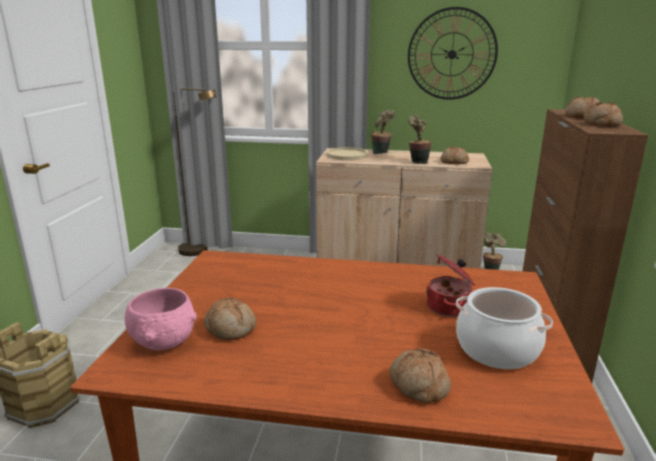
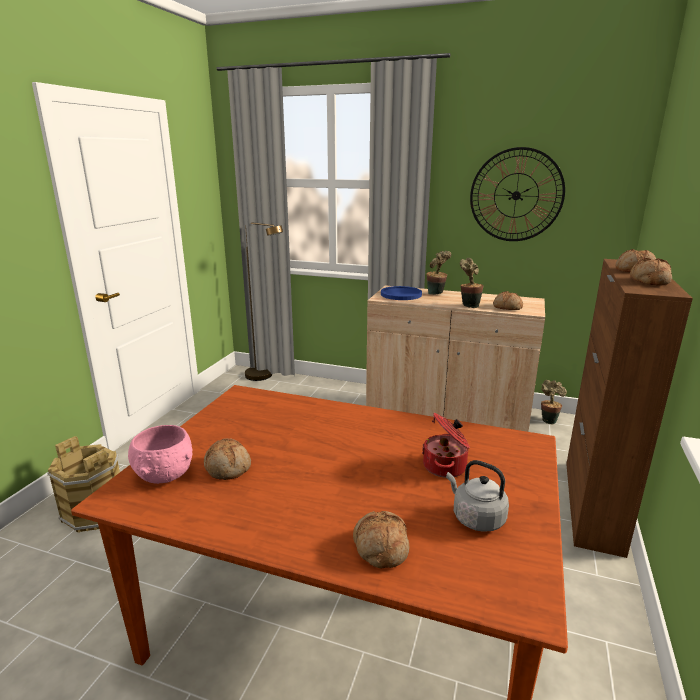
camera: 10 degrees right, 0 degrees up
beige plate [327,148,368,160] -> blue plate [381,286,422,300]
cooking pot [456,287,553,369] -> grey kettle [446,460,509,532]

